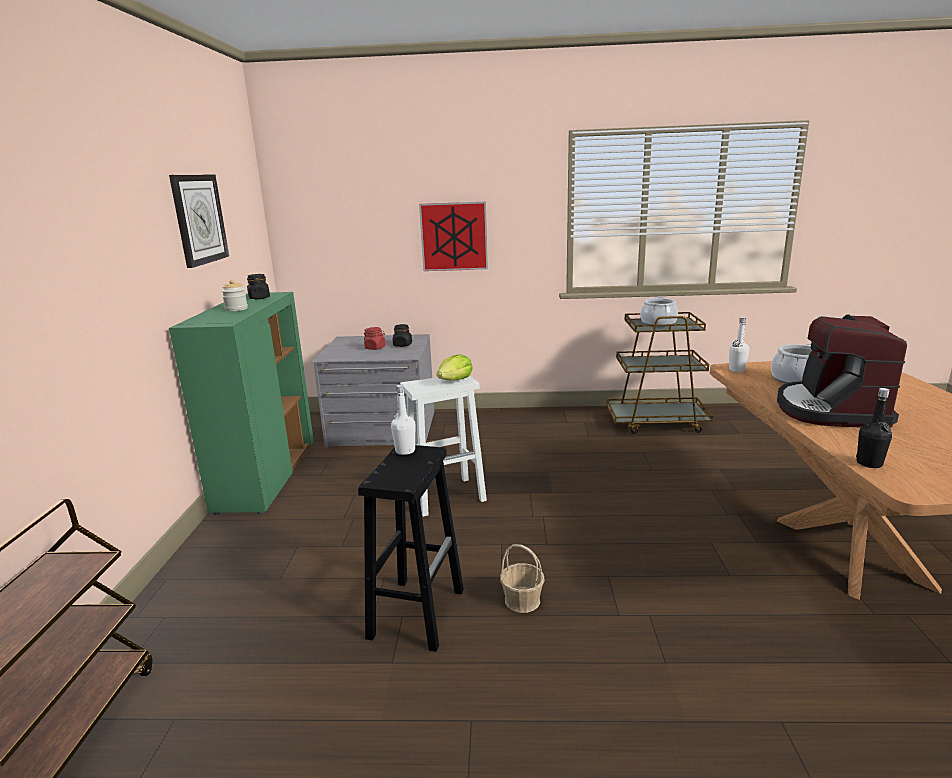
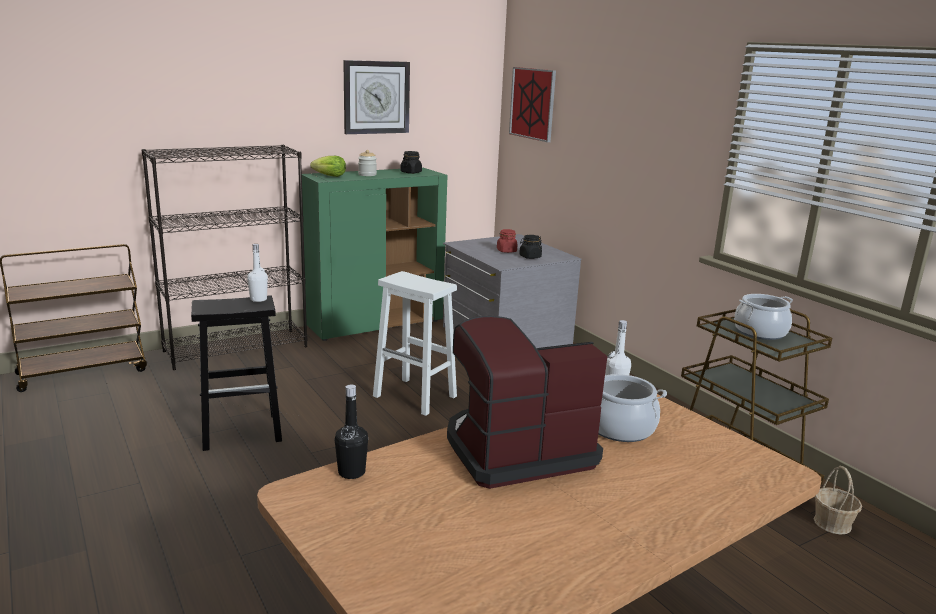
camera: 55 degrees right, 0 degrees up
picture [419,202,488,271] -> picture moved to [509,67,556,142]
lettuce [437,354,473,380] -> lettuce moved to [310,156,346,177]
basket [500,544,545,613] -> basket moved to [814,466,862,534]
none -> black bookcase [142,145,307,370]

